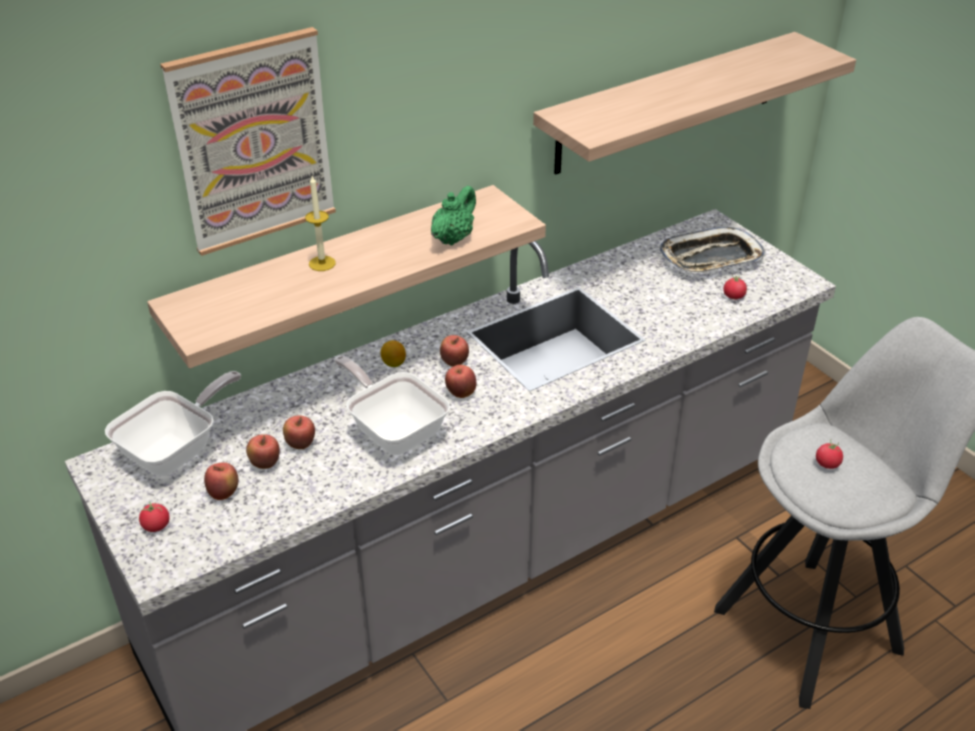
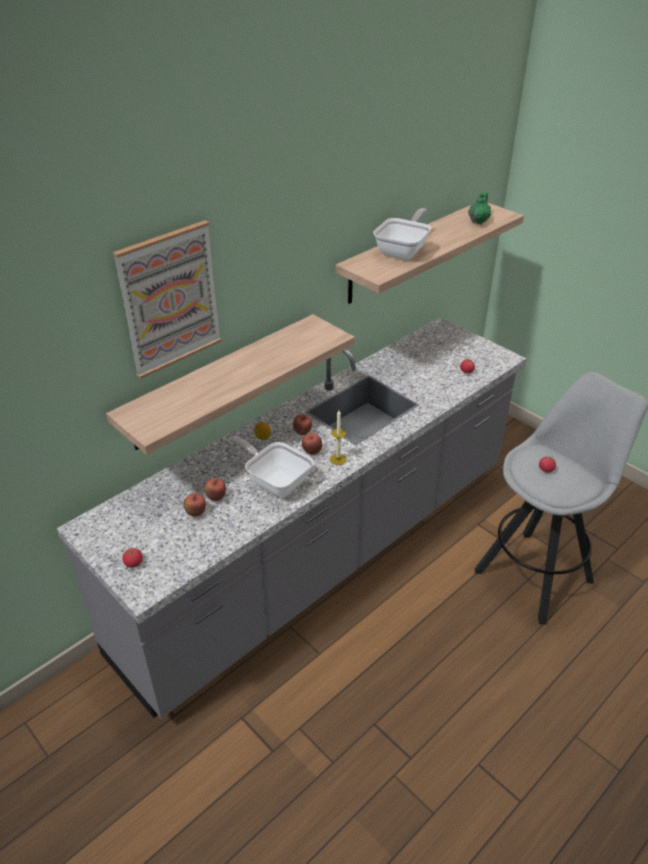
camera: 10 degrees left, 0 degrees up
frying pan [105,371,241,476] -> frying pan moved to [373,208,431,260]
apple [204,462,238,500] -> none
candle [305,176,336,271] -> candle moved to [330,411,347,465]
green teapot [431,186,476,246] -> green teapot moved to [468,191,491,224]
tray [659,226,766,274] -> none

